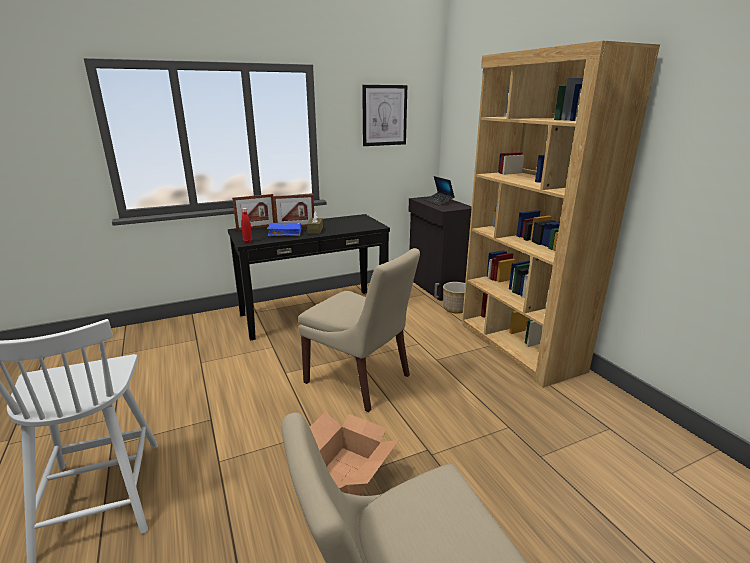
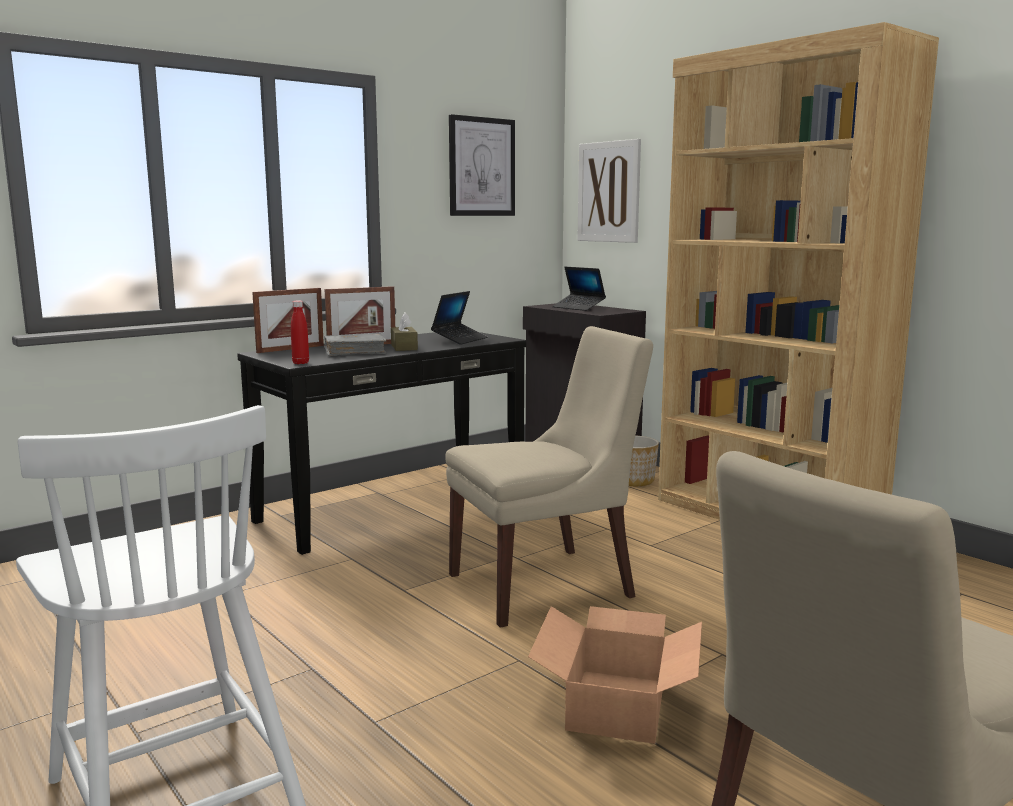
camera: 15 degrees left, 10 degrees down
blue book [267,223,301,236] -> grey book [324,334,386,356]
beige chair [298,248,420,412] -> beige chair turned 45 degrees counterclockwise [445,326,653,628]
none -> laptop [431,291,488,345]
none -> picture [577,139,641,243]

